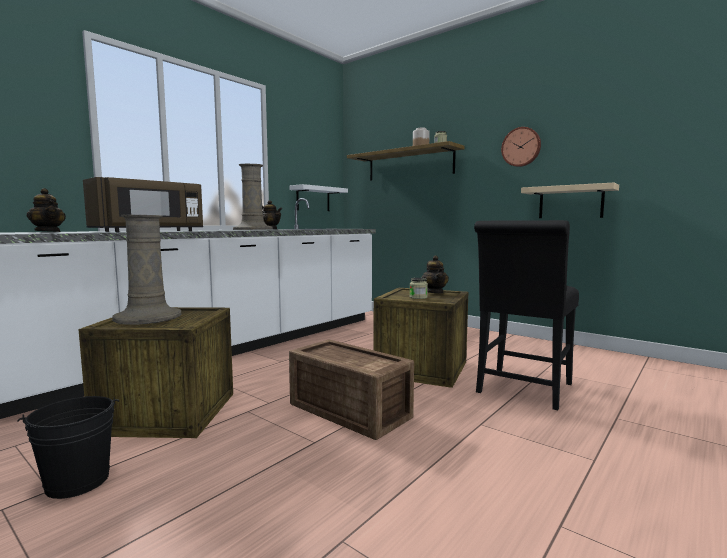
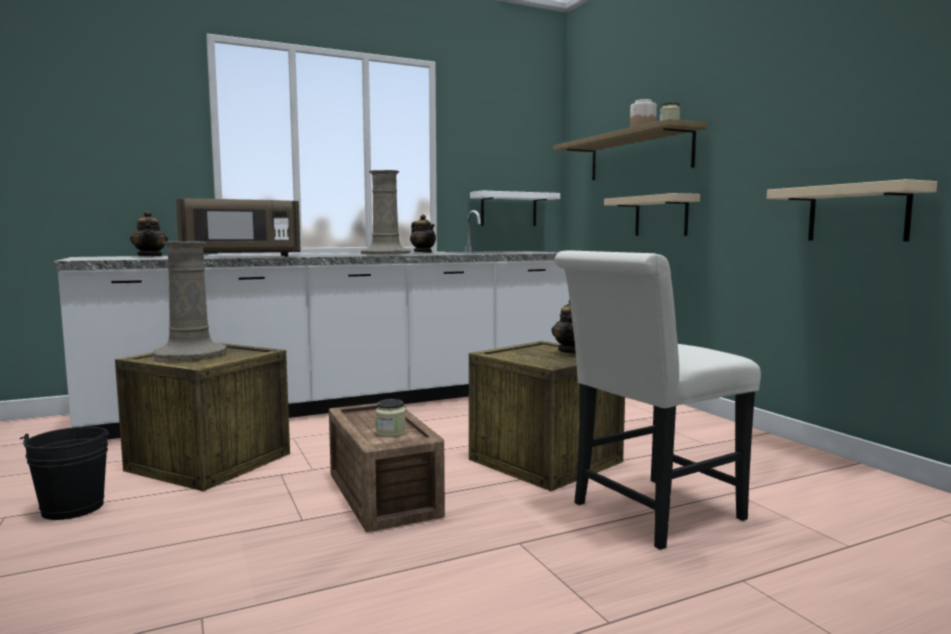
camera: 25 degrees right, 0 degrees up
jar [409,278,428,299] -> jar moved to [376,399,406,437]
black chair [474,220,579,410] -> white chair [554,250,761,550]
wall clock [501,127,541,167] -> none
none -> beige shelf [604,193,700,236]

